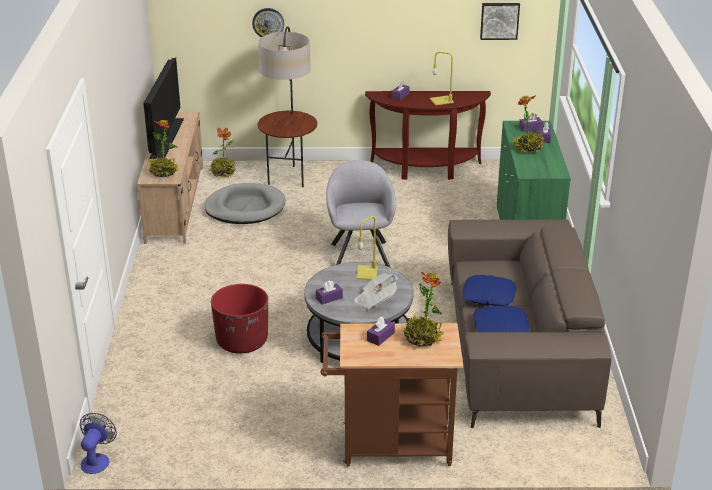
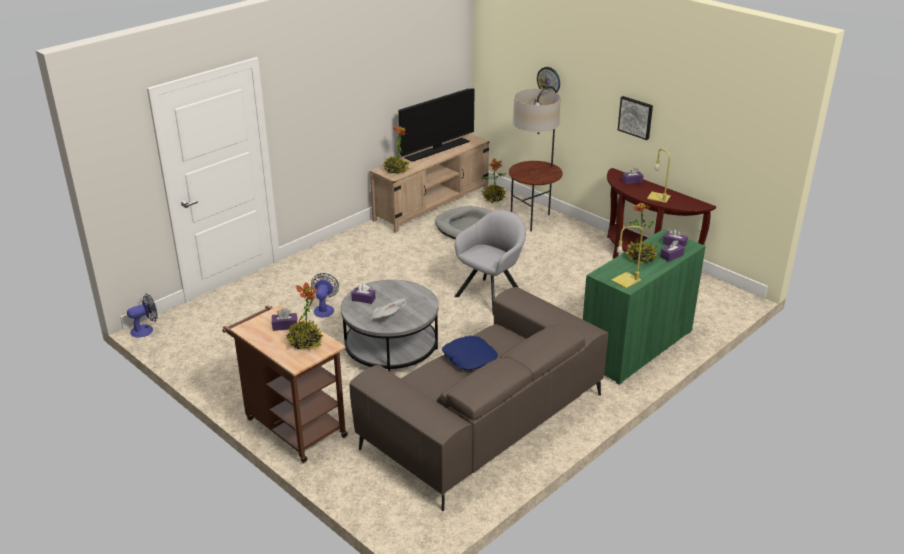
camera: 45 degrees right, 0 degrees up
red planter [211,284,268,354] -> fan [311,273,339,317]
yellow table lamp [356,216,378,280] -> yellow table lamp moved to [611,226,643,289]
blue pillow [473,305,529,332] -> none
picture [480,3,520,40] -> picture moved to [618,96,653,140]

